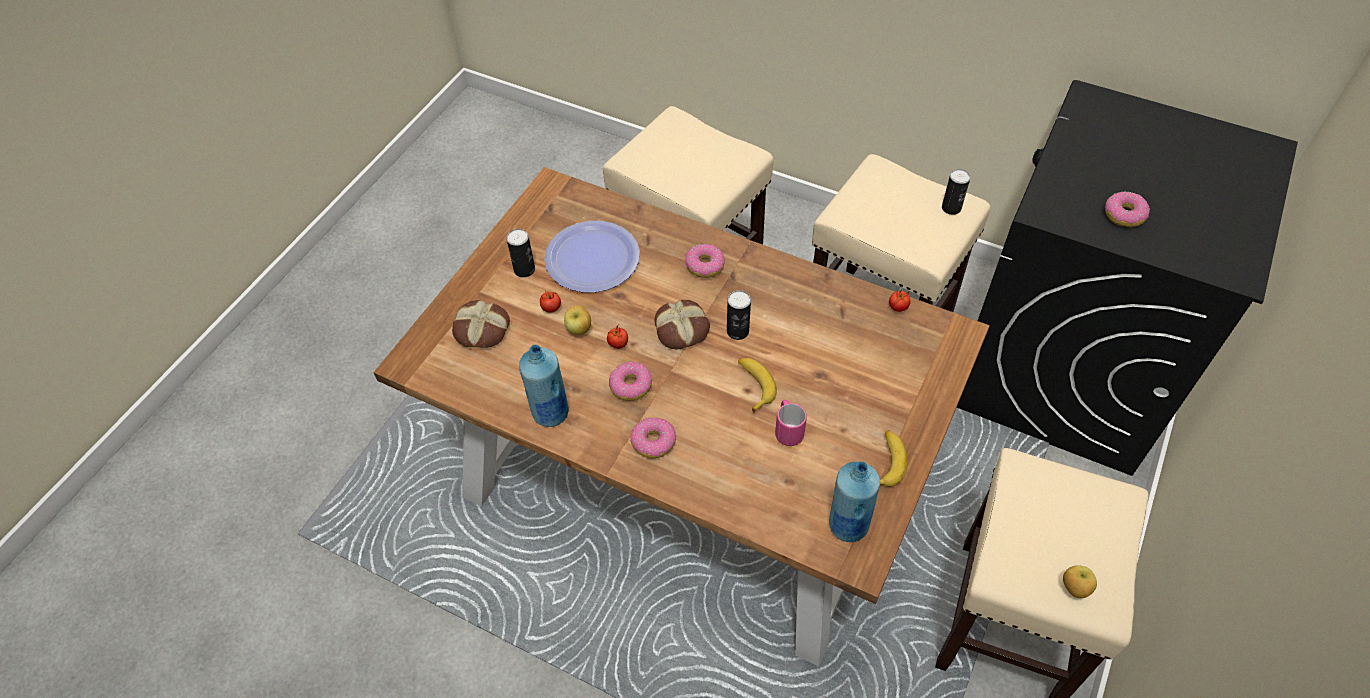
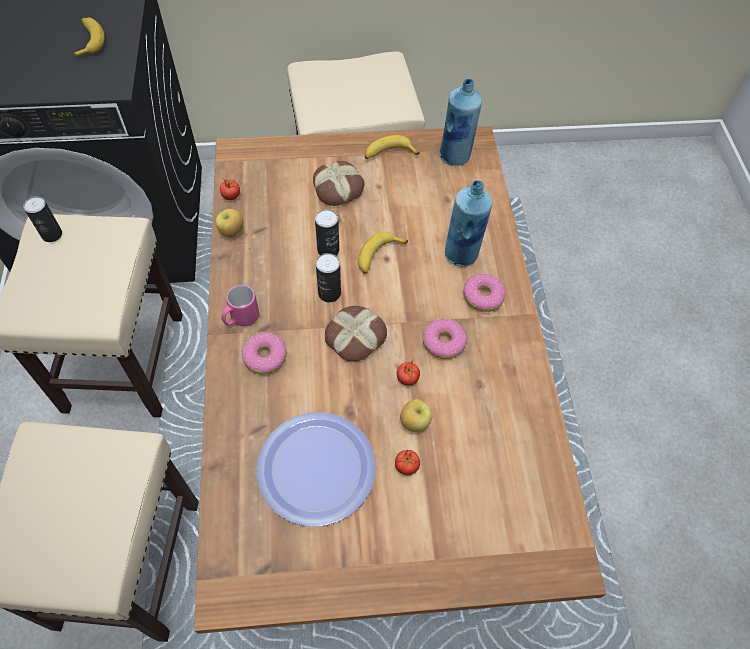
camera: 125 degrees left, 5 degrees up
bread [452,300,510,348] -> bread moved to [313,161,365,206]
can [506,229,535,277] -> can moved to [315,209,339,256]
blue bottle [519,344,569,427] -> blue bottle moved to [445,181,493,267]
pink mug [775,400,807,446] -> pink mug moved to [221,285,259,326]
apple [1063,565,1097,598] -> apple moved to [216,209,243,238]
donut [1105,191,1150,227] -> banana [74,18,105,57]

